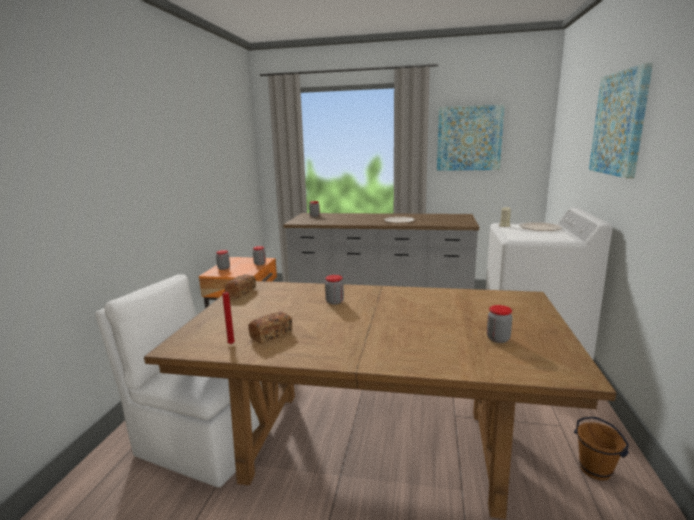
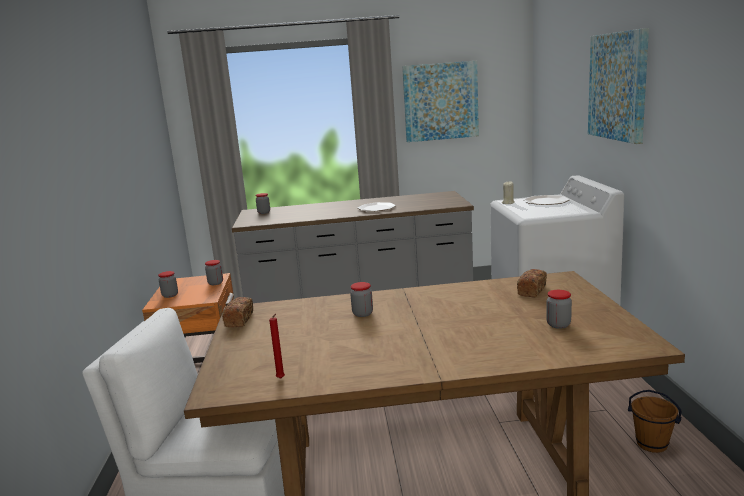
camera: 15 degrees left, 0 degrees up
bread [248,312,293,343] -> bread moved to [517,269,547,297]

